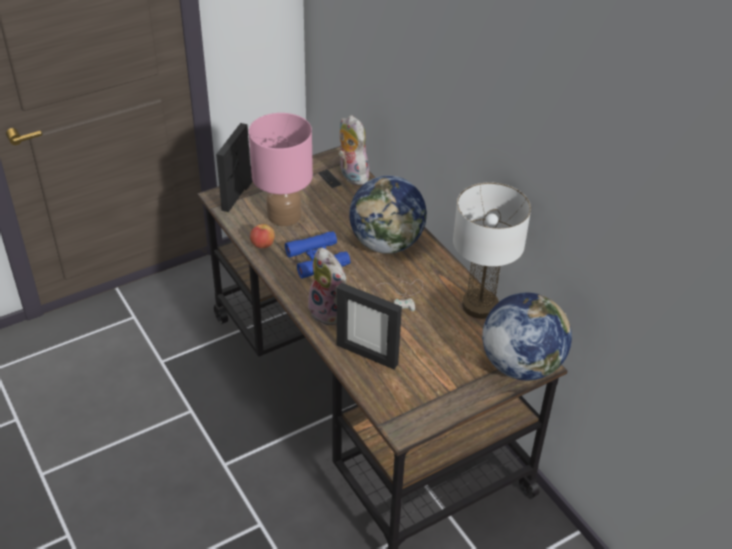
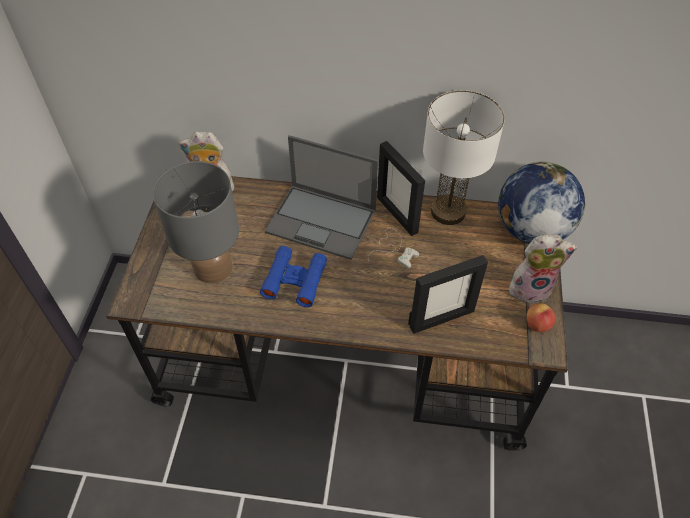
camera: 50 degrees left, 10 degrees up
picture frame [216,123,253,212] -> picture frame moved to [377,141,425,236]
pink table lamp [249,113,313,226] -> grey table lamp [153,161,239,283]
apple [250,224,275,248] -> apple moved to [527,303,556,332]
plush toy [308,248,346,326] -> plush toy moved to [509,234,577,304]
globe [349,175,427,254] -> laptop [265,135,378,260]

